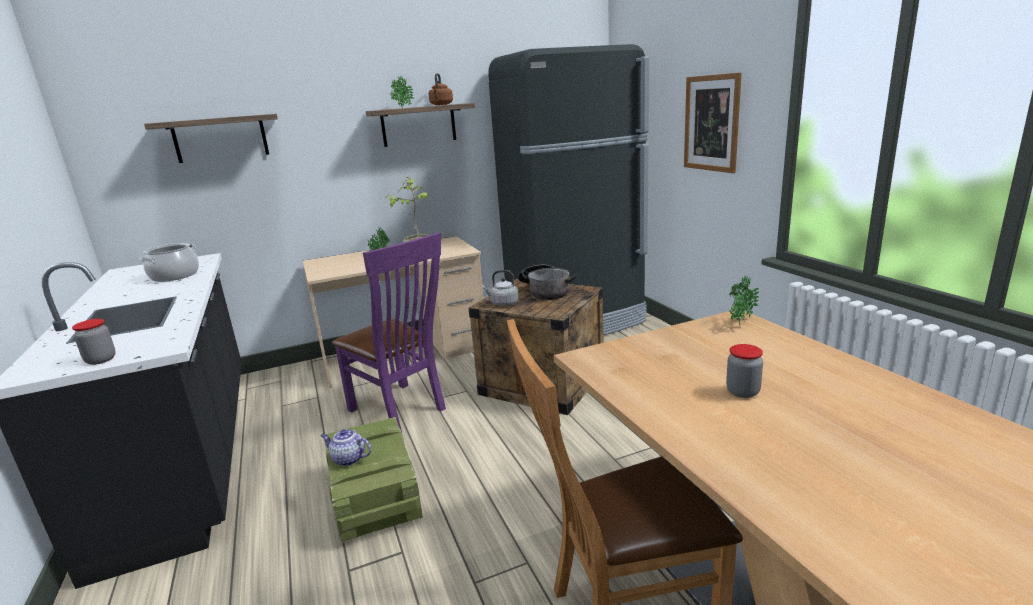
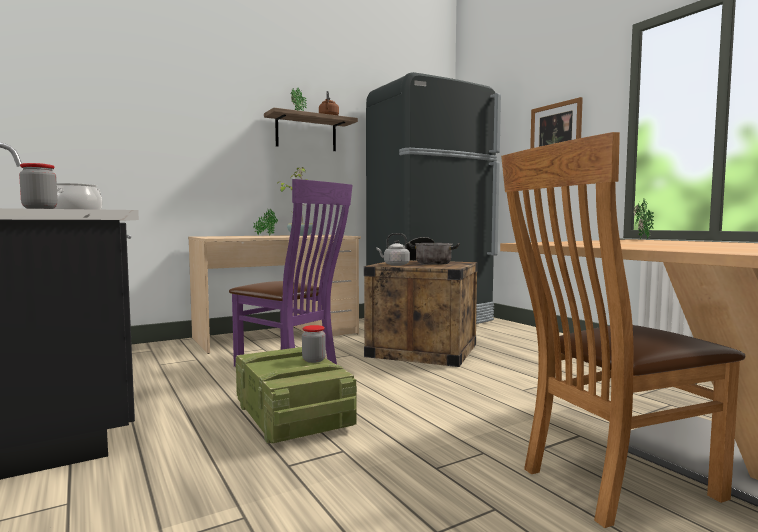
camera: 10 degrees left, 15 degrees down
shelf [144,114,278,163] -> none
teapot [320,429,371,466] -> none
jar [726,344,763,398] -> jar moved to [302,325,326,363]

